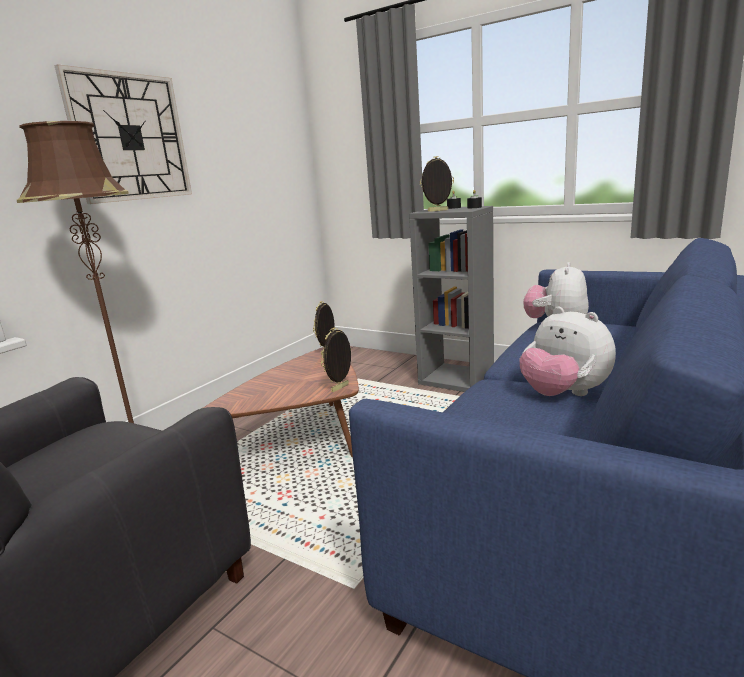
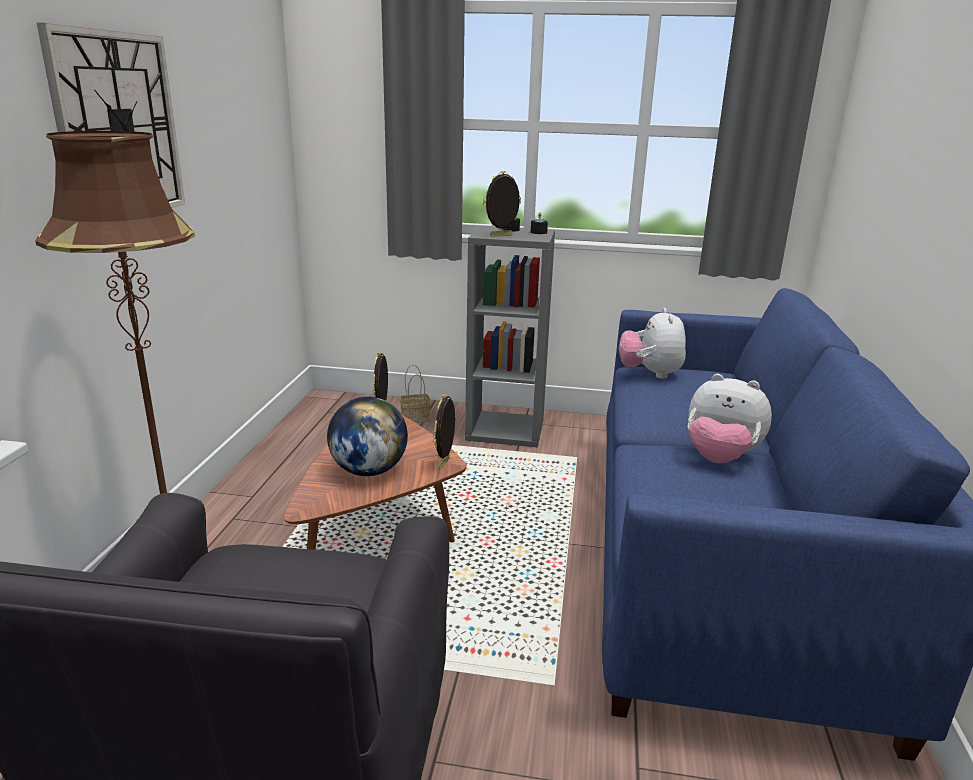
camera: 25 degrees left, 5 degrees up
none -> globe [327,397,408,476]
none -> basket [400,364,431,423]

